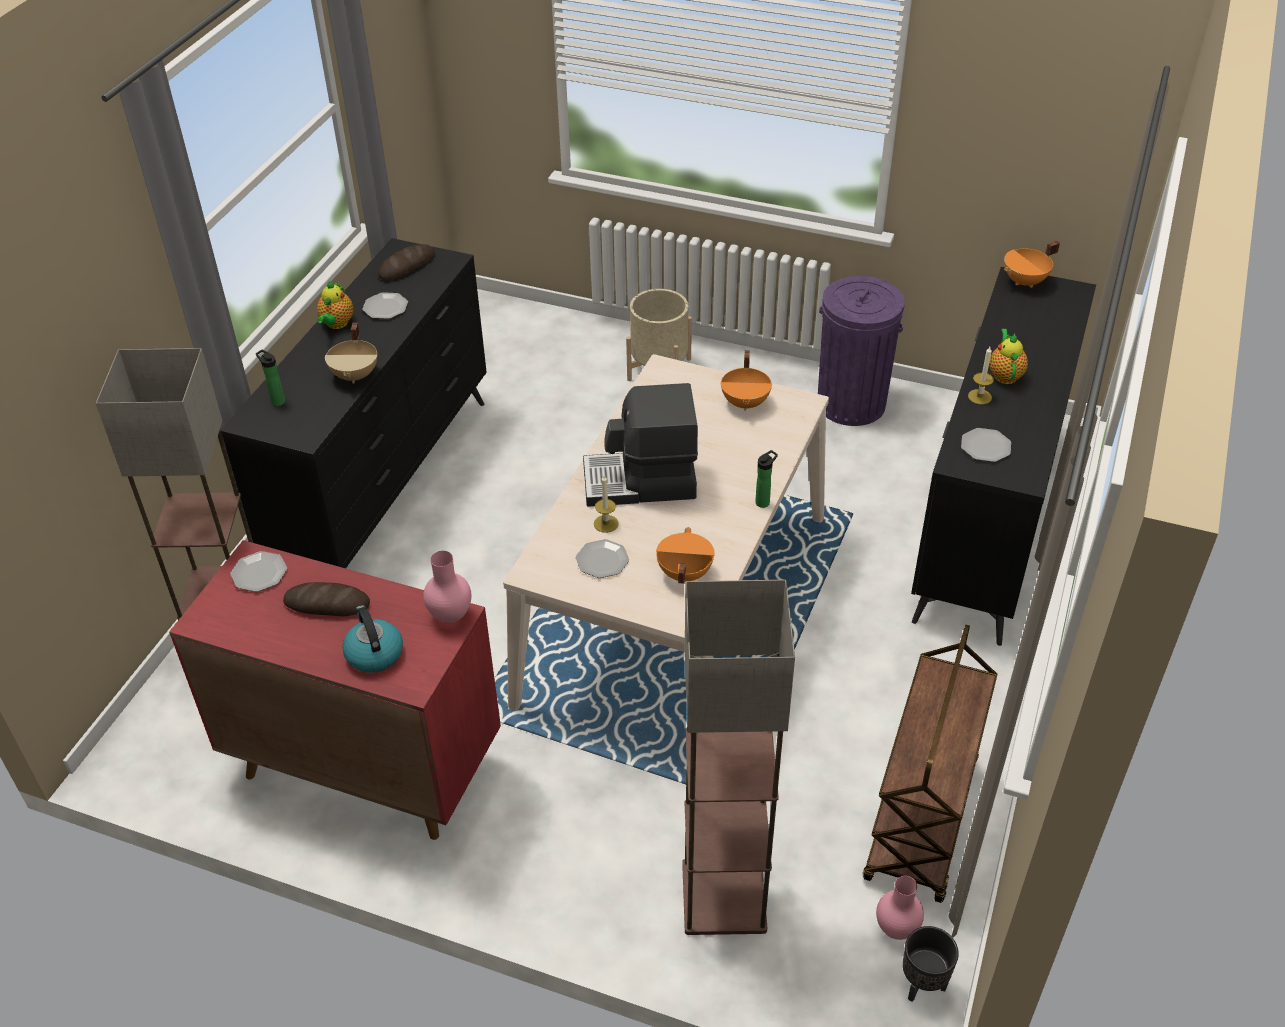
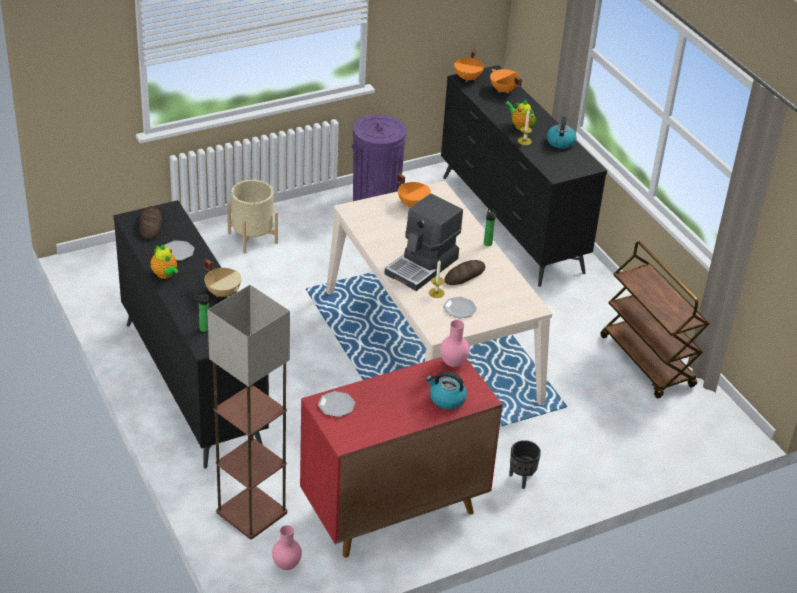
camera: 50 degrees left, 5 degrees down
bread [283,582,370,616] -> bread moved to [444,260,485,285]
orange cooking pot [656,527,715,584] -> orange cooking pot moved to [490,69,522,93]
floor lamp [682,580,795,935] -> none
pink vase [876,876,924,940] -> pink vase moved to [272,525,302,570]
black planter [903,926,959,1002] -> black planter moved to [509,440,541,489]
plate [961,428,1011,462] -> none
none -> kettle [547,116,577,149]

